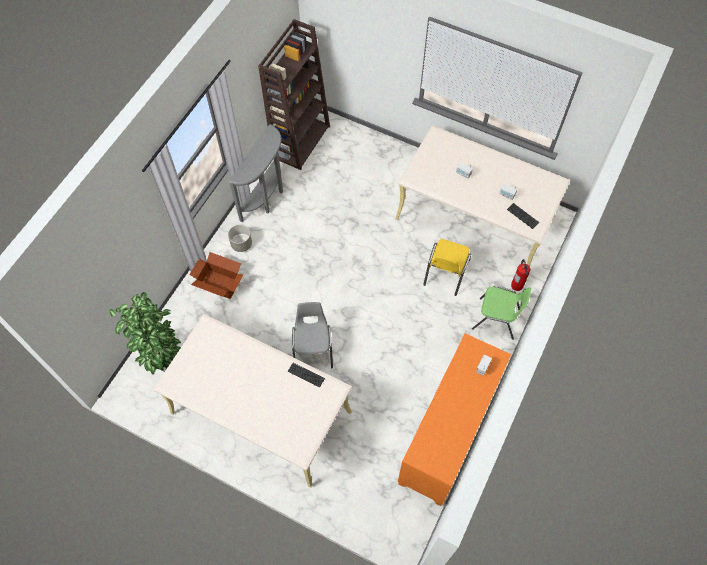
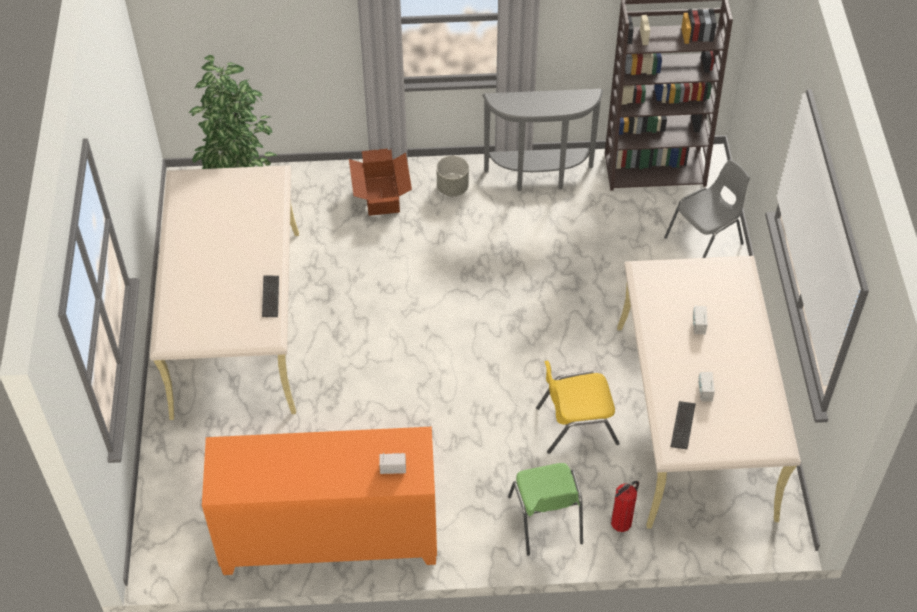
camera: 60 degrees right, 10 degrees down
grey chair [292,302,333,368] -> grey chair moved to [664,159,750,258]

